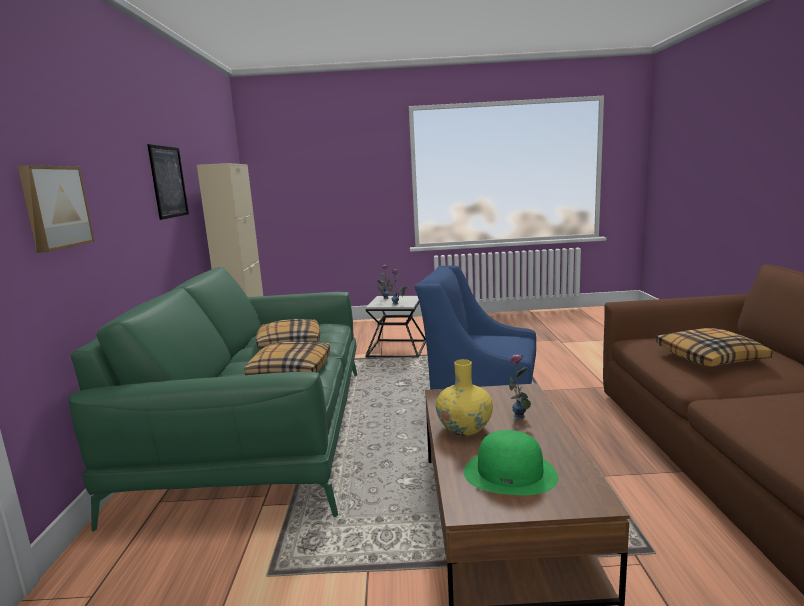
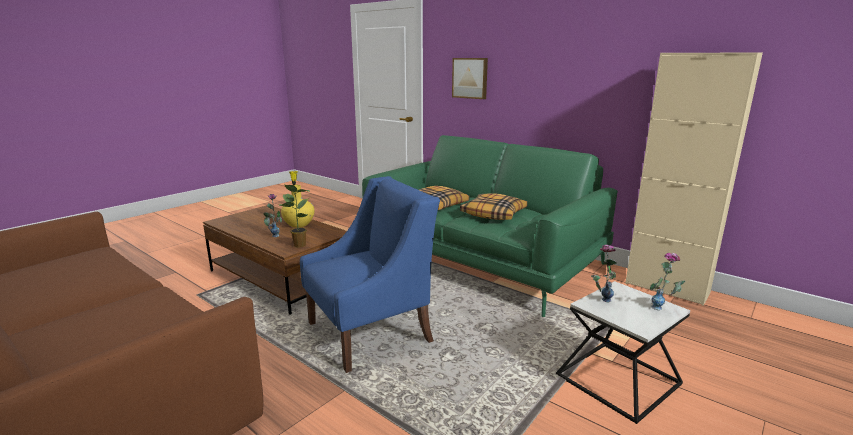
camera: 130 degrees right, 5 degrees up
picture [147,144,189,220] -> none
green hat [464,430,558,495] -> none
pillow [656,328,772,367] -> none
none -> potted plant [279,171,310,248]

